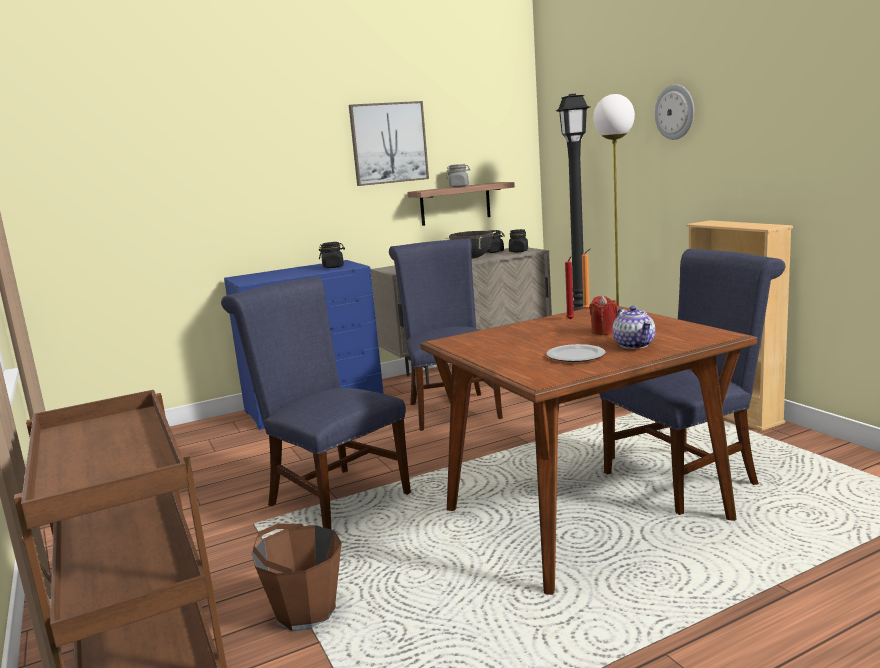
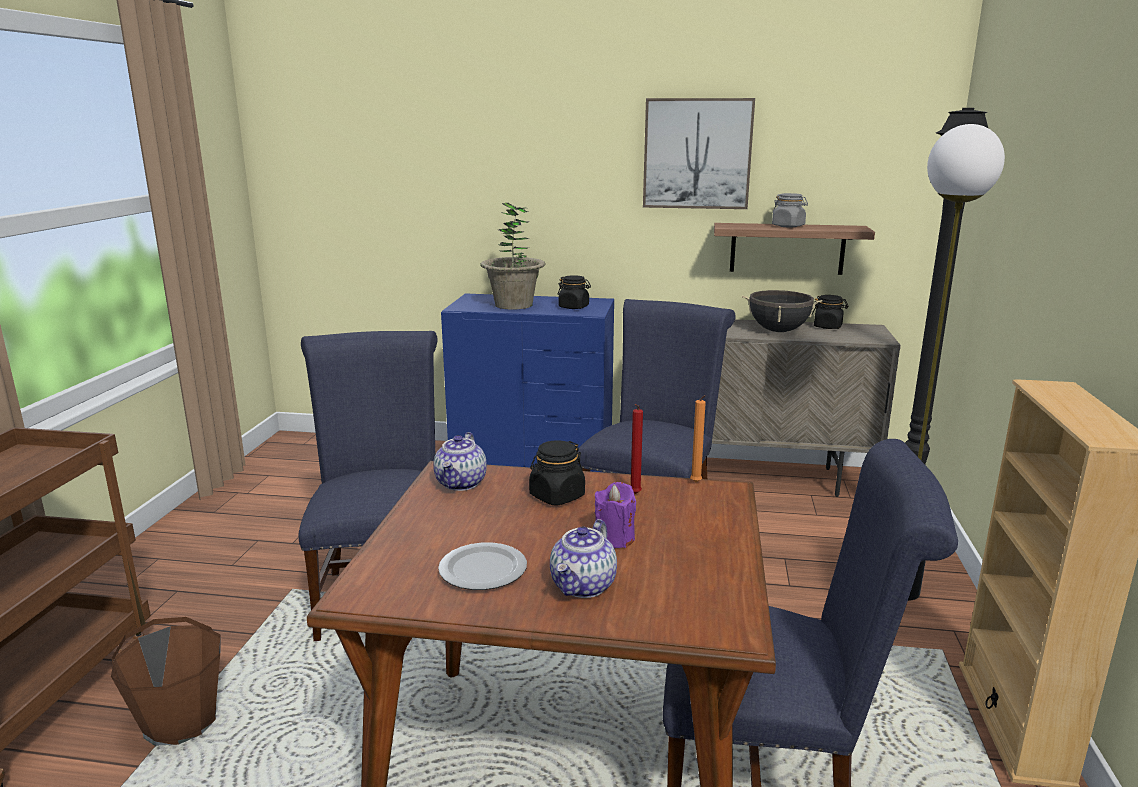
camera: 35 degrees right, 5 degrees up
black jar [509,229,528,253] -> black jar moved to [529,440,585,505]
red candle [589,295,617,335] -> purple candle [595,482,636,548]
wall clock [655,84,694,140] -> none
none -> teapot [433,432,487,491]
none -> potted plant [480,203,545,310]

